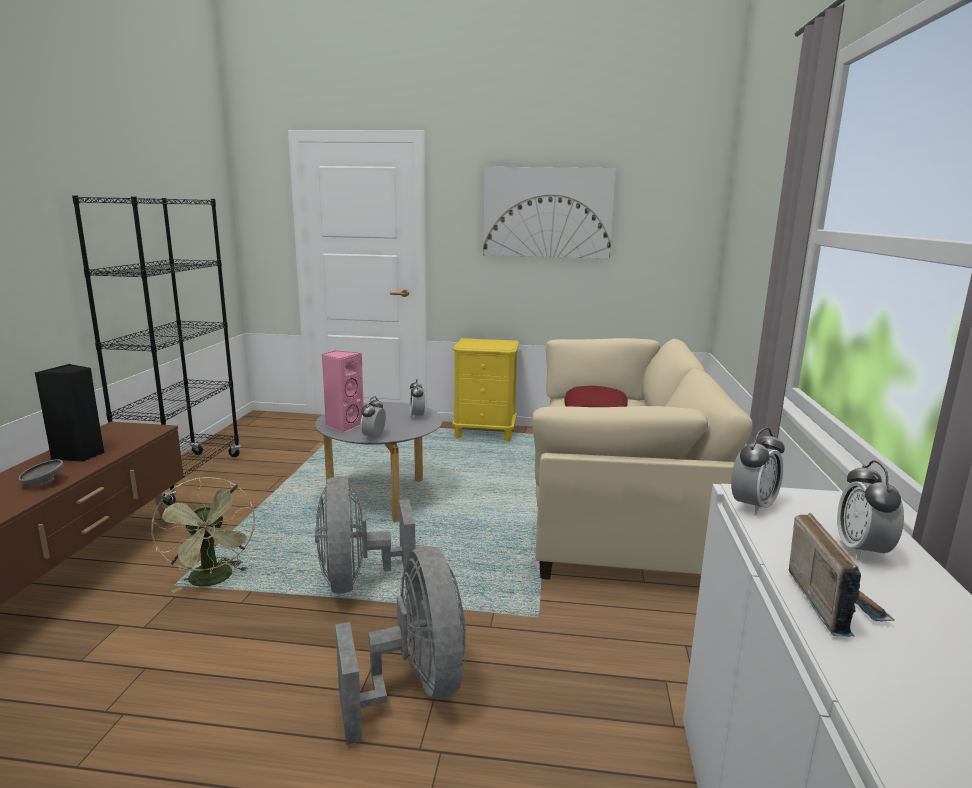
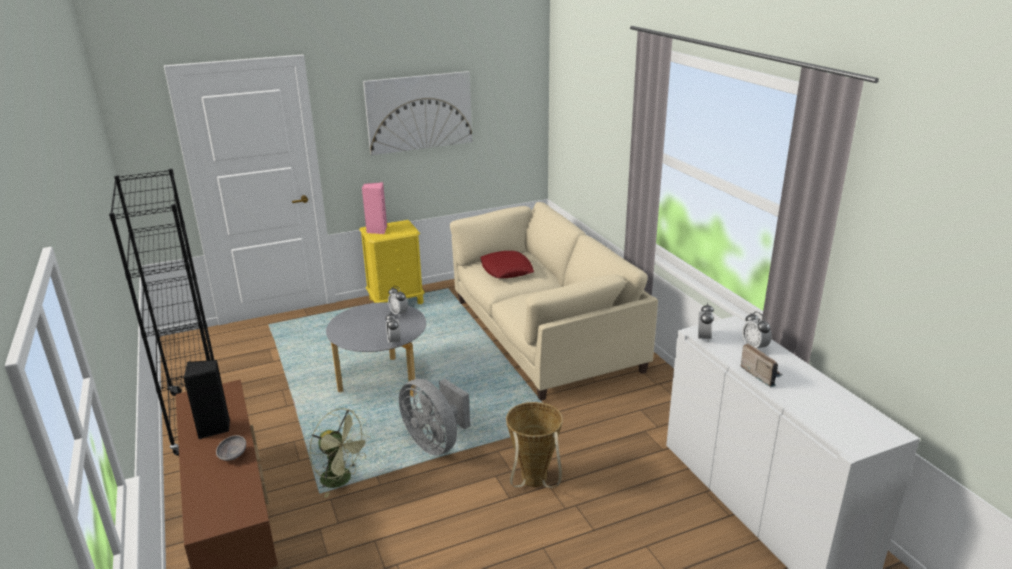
camera: 30 degrees left, 10 degrees up
pink speaker [322,350,364,433] -> pink speaker moved to [362,182,387,234]
grey fan [335,546,466,745] -> basket [506,402,563,488]

